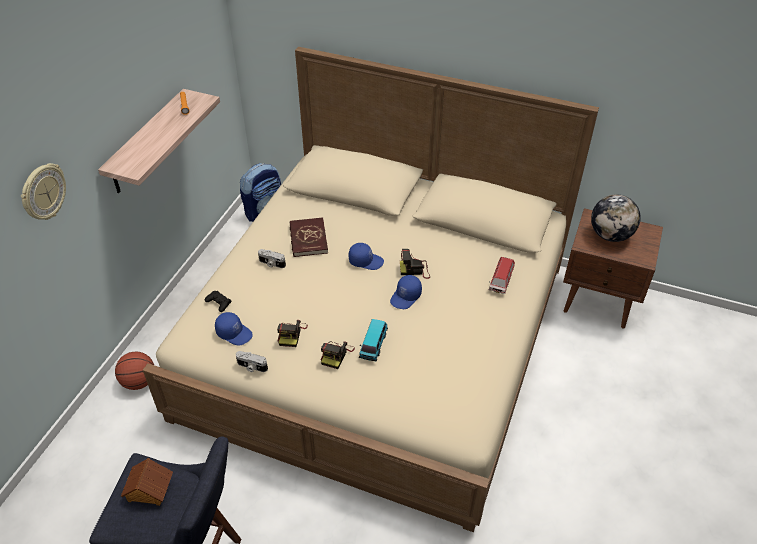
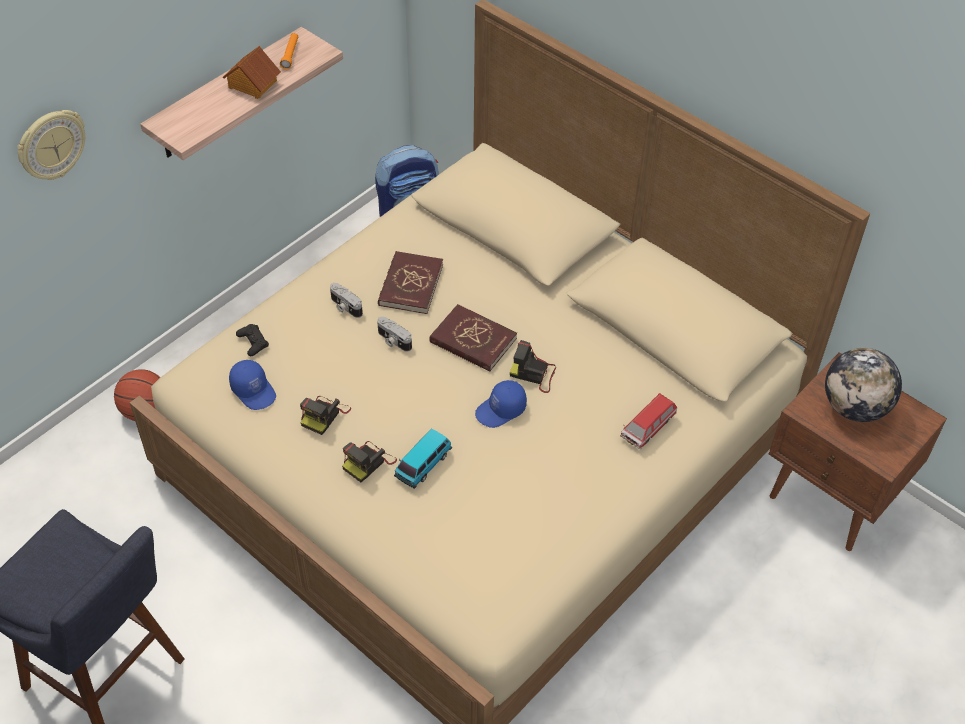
camera: 20 degrees right, 5 degrees up
toy house [121,458,173,506] -> toy house moved to [223,46,281,99]
camera [236,351,268,372] -> camera moved to [377,317,412,352]
blue cap [349,243,384,270] -> red book [429,304,517,372]

